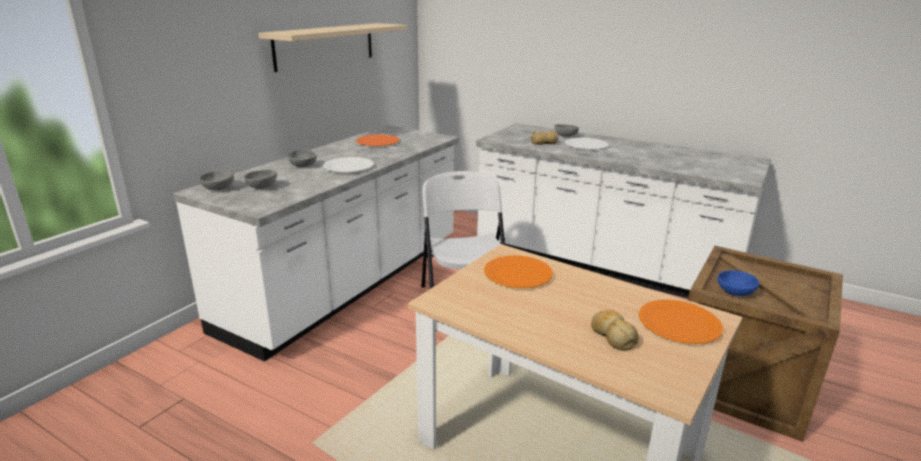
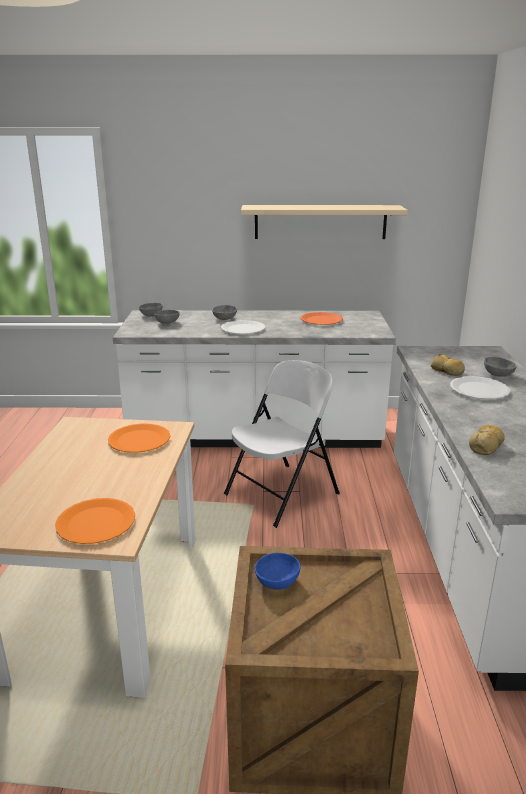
camera: 60 degrees right, 0 degrees up
bread [591,310,639,351] -> bread moved to [469,425,505,455]

